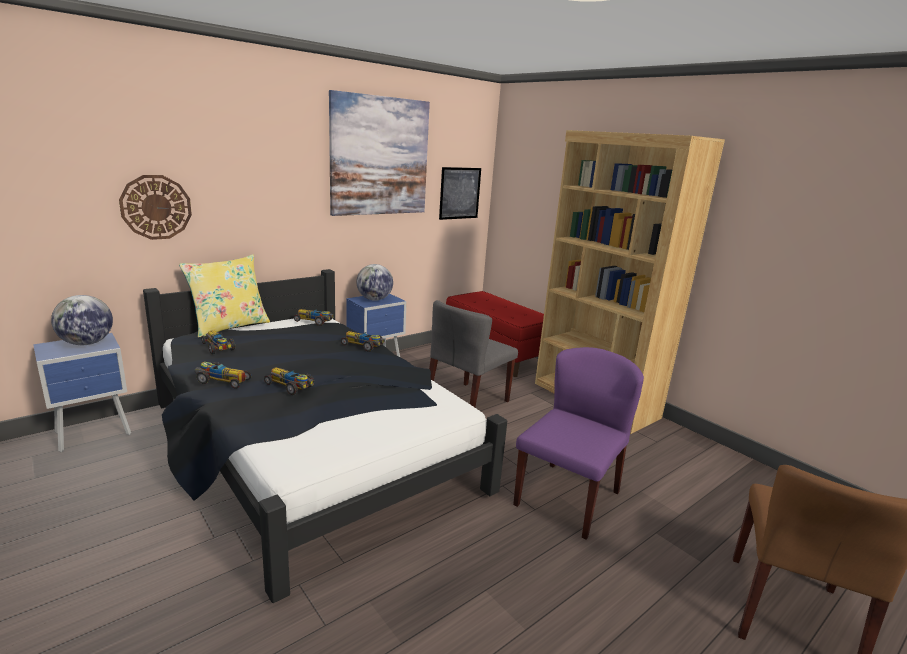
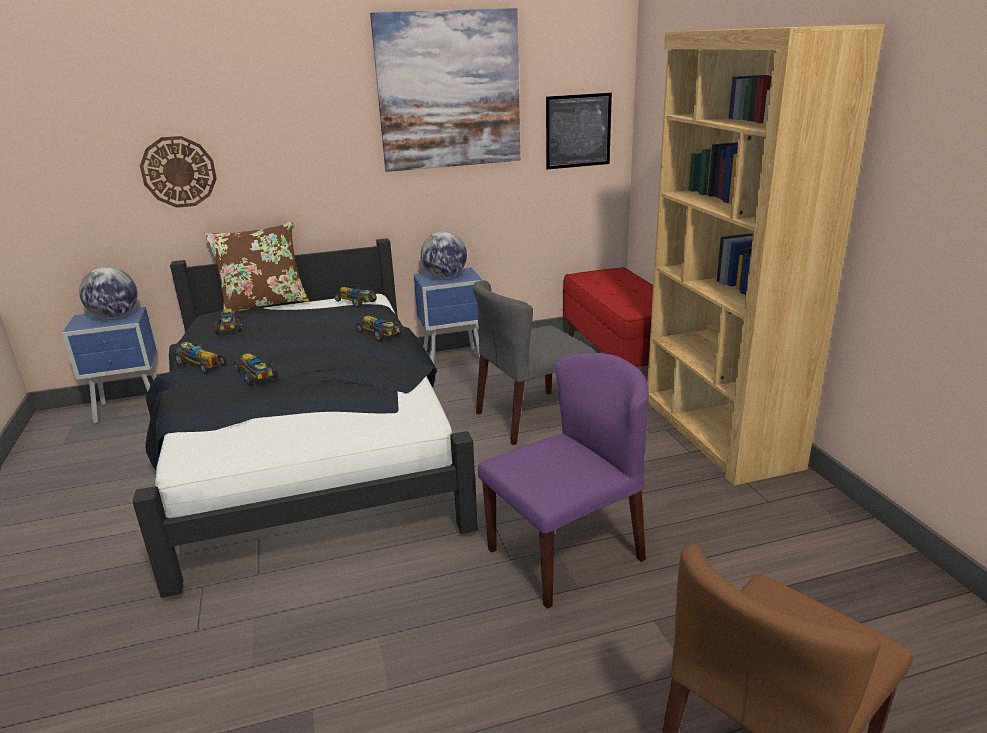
camera: 25 degrees right, 5 degrees up
yellow pillow [179,254,270,337] -> brown pillow [205,222,309,313]

